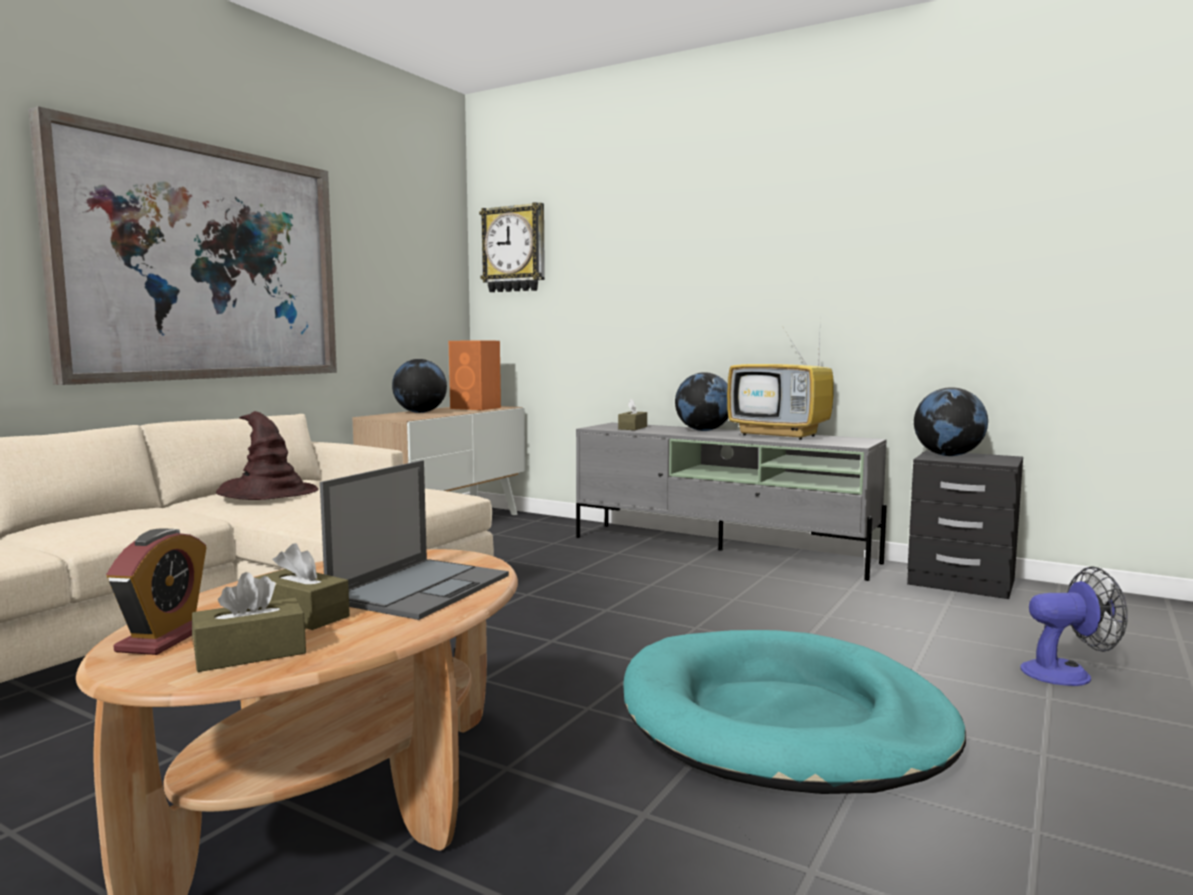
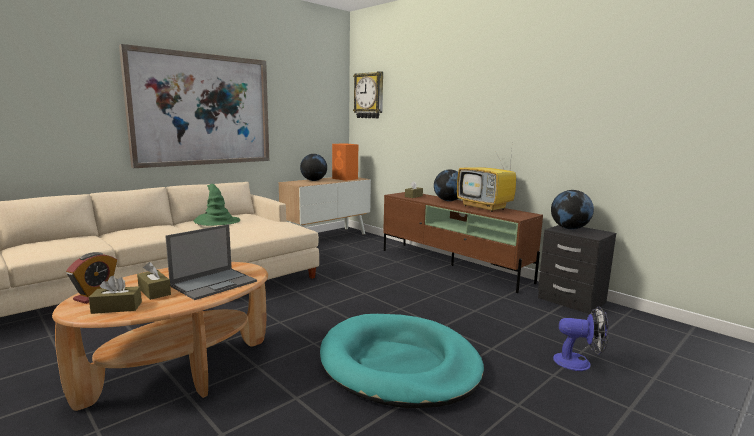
camera: 15 degrees right, 5 degrees up
brown hat [216,411,319,500] -> green hat [194,184,240,226]
grey tv stand [576,423,887,581] -> brown tv stand [383,192,543,293]

